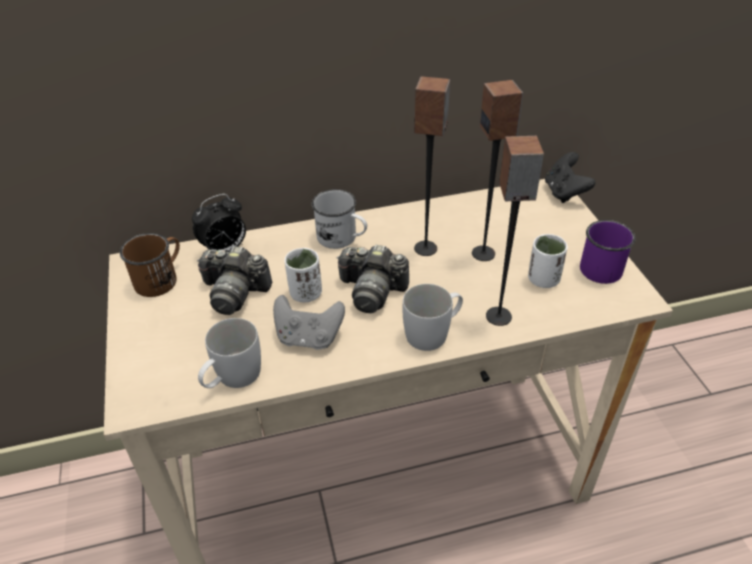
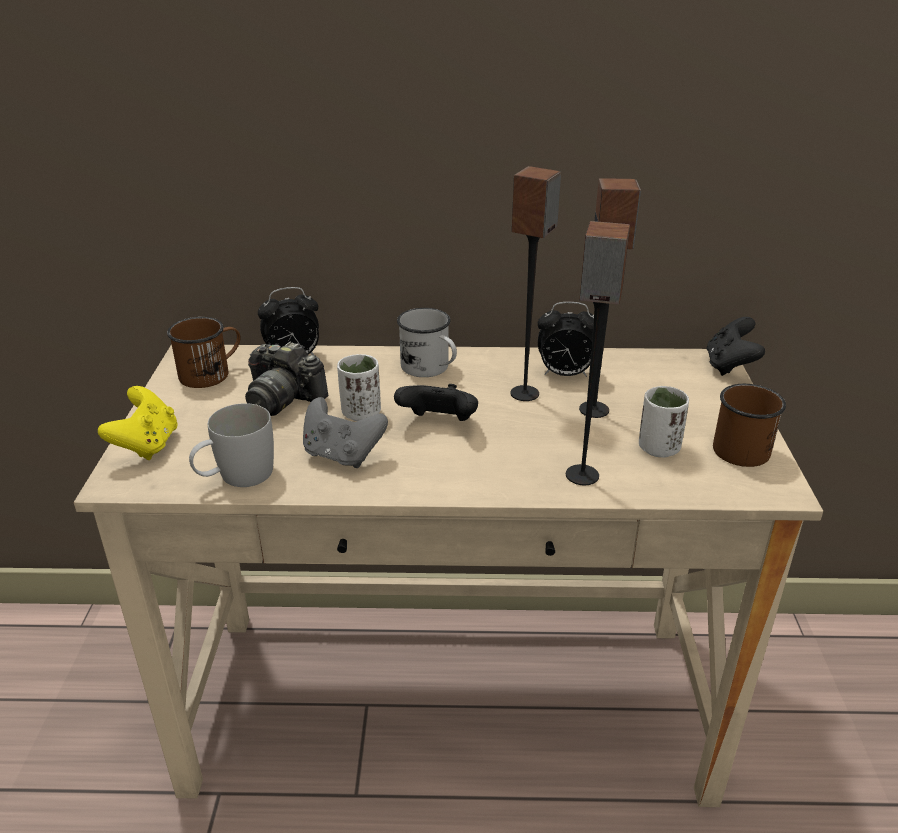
camera: 15 degrees right, 10 degrees down
camera [336,244,409,313] -> black game controller [394,384,478,421]
white mug [403,284,463,351] -> none
purple mug [580,220,636,284] -> brown mug [713,384,786,467]
none -> yellow game controller [98,386,178,460]
none -> alarm clock [538,302,594,377]

